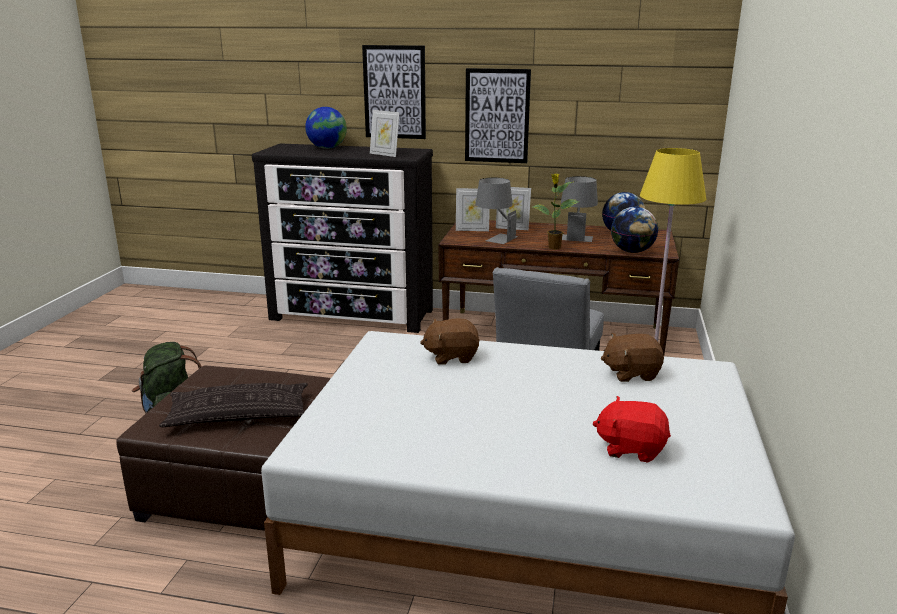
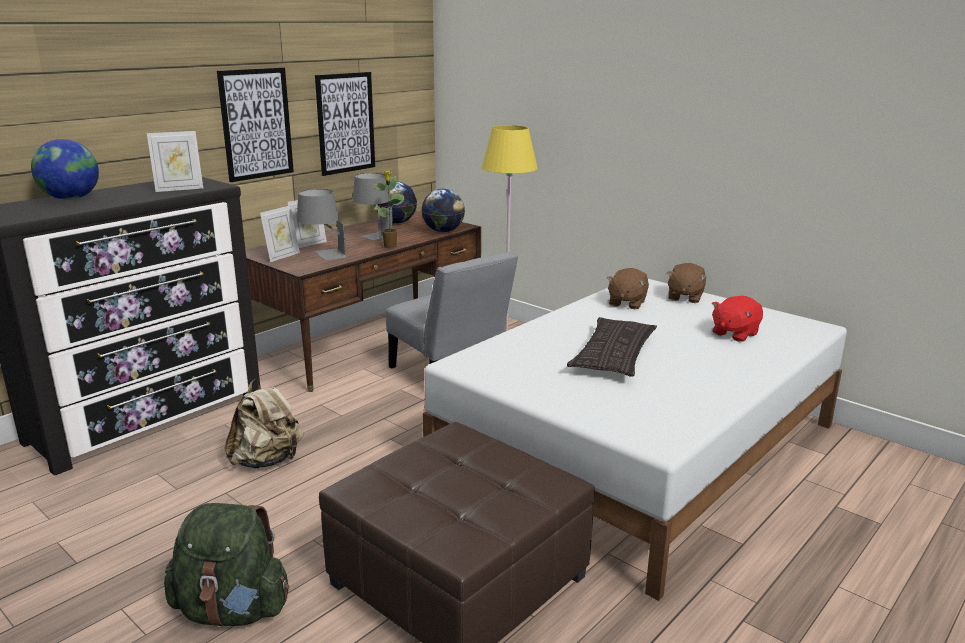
camera: 60 degrees left, 0 degrees up
pillow [159,383,308,427] -> pillow moved to [567,317,657,377]
picture [362,45,426,139] -> picture moved to [315,72,375,176]
brown plush toy [420,319,480,365] -> brown plush toy moved to [667,263,707,303]
none -> beige backpack [224,380,303,469]

